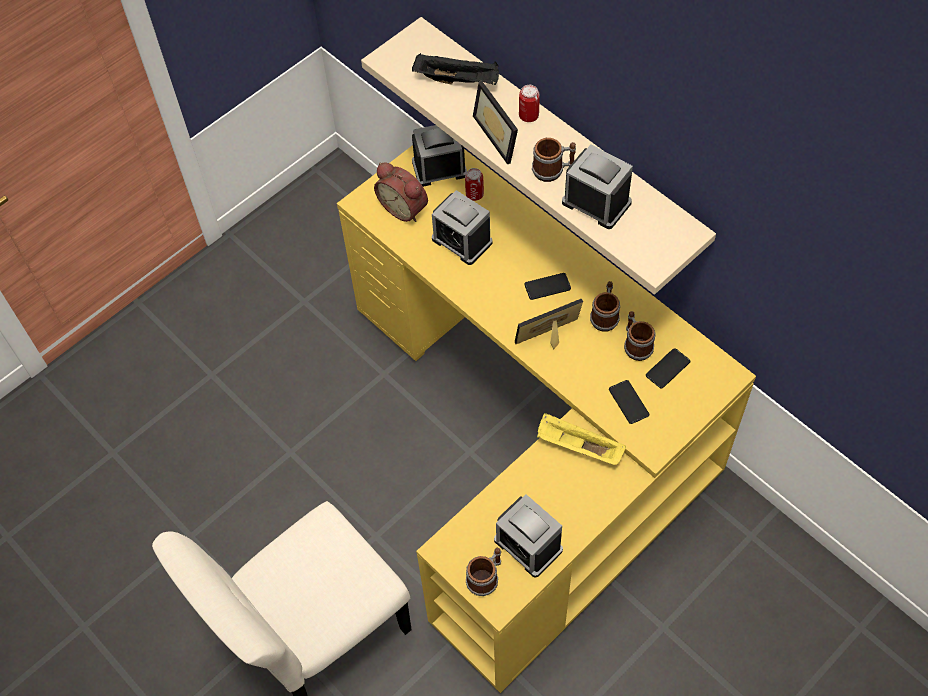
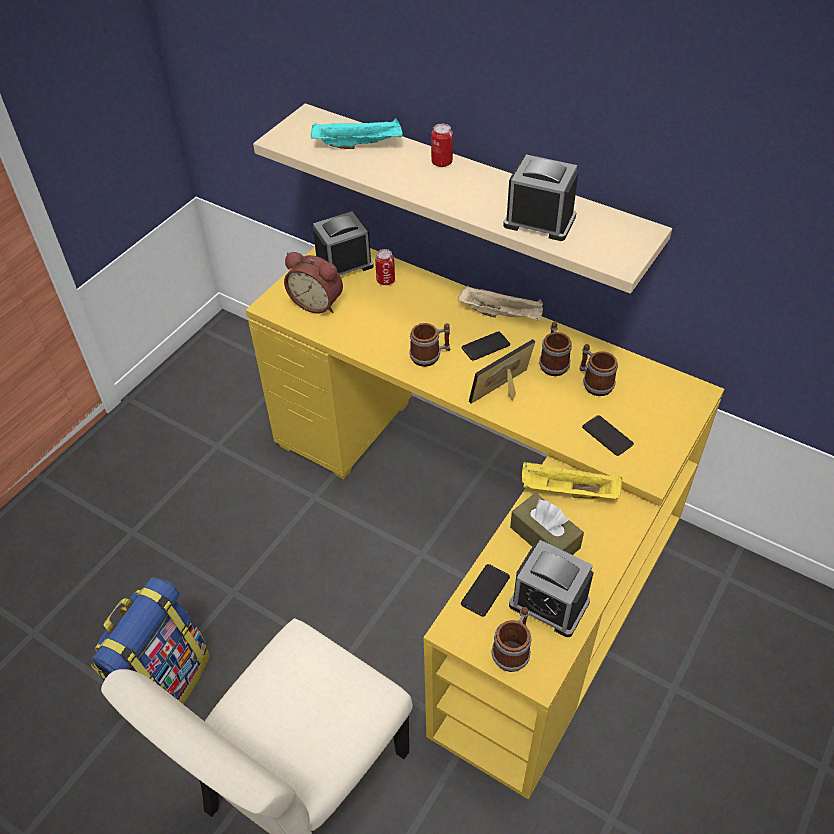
camera: 15 degrees left, 10 degrees down
black tray [412,53,499,85] -> turquoise tray [311,118,403,149]
alarm clock [432,190,493,265] -> none
picture frame [473,81,518,164] -> none
mug [532,138,576,182] -> mug moved to [409,323,451,367]
phone [646,348,690,388] -> phone moved to [461,564,510,617]
none -> backpack [91,577,210,715]
none -> beige tray [458,286,543,320]
none -> brown tissue box [510,493,584,555]

